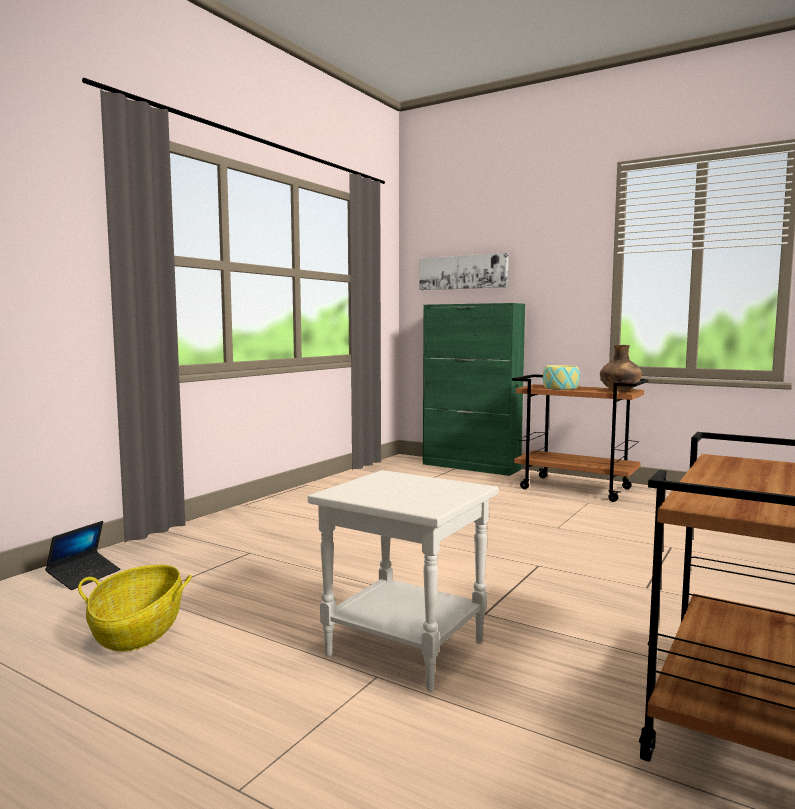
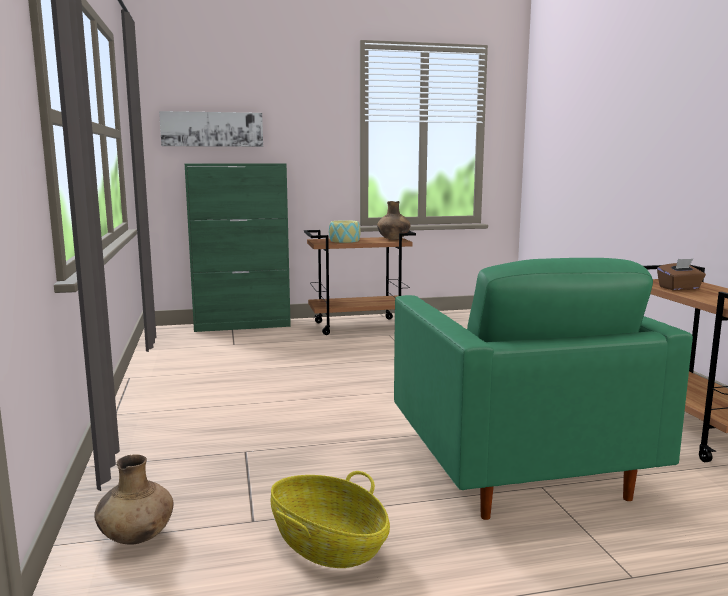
camera: 45 degrees left, 5 degrees up
laptop [45,521,120,590] -> brown vase [95,454,174,545]
white side table [308,470,499,692] -> green armchair [394,258,693,520]
none -> brown tissue box [657,259,706,291]

